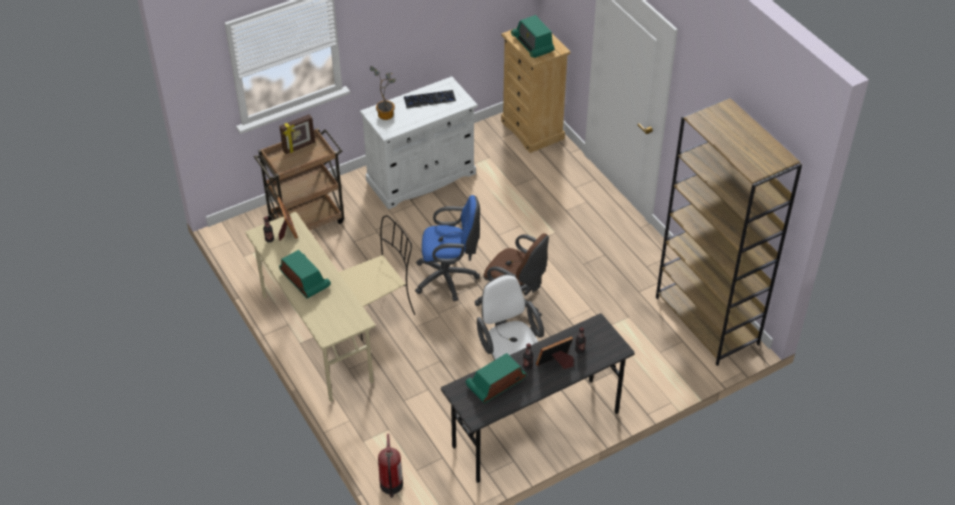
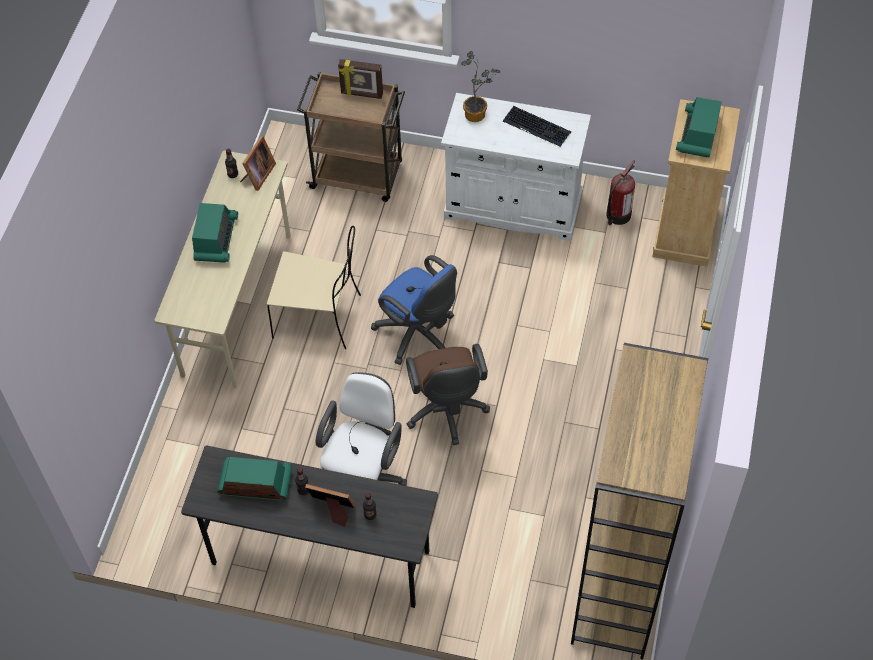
camera: 45 degrees right, 10 degrees up
fire extinguisher [378,434,403,498] -> fire extinguisher moved to [606,160,635,225]

